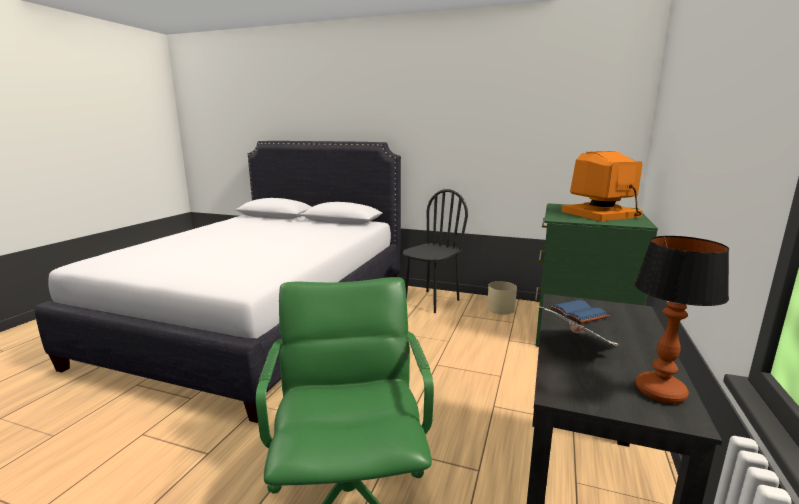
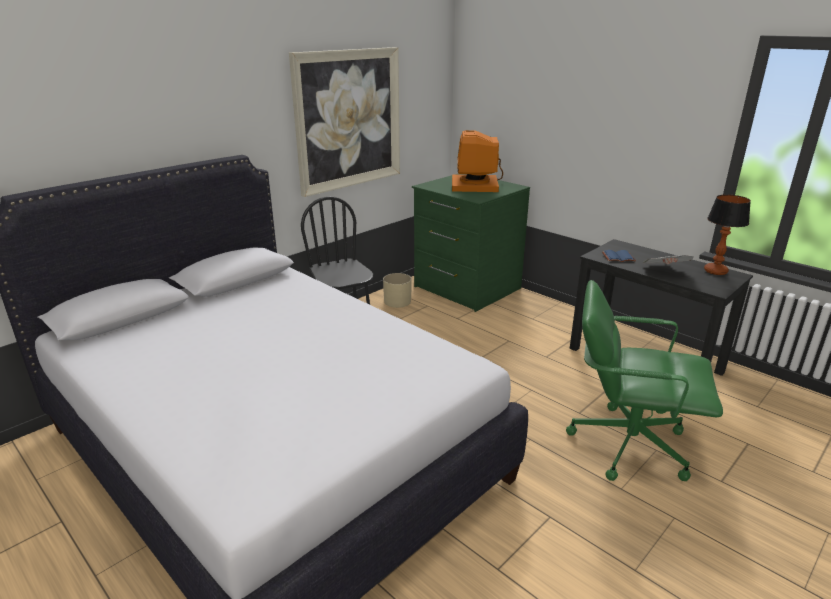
camera: 65 degrees left, 10 degrees up
none -> picture [289,47,400,197]

